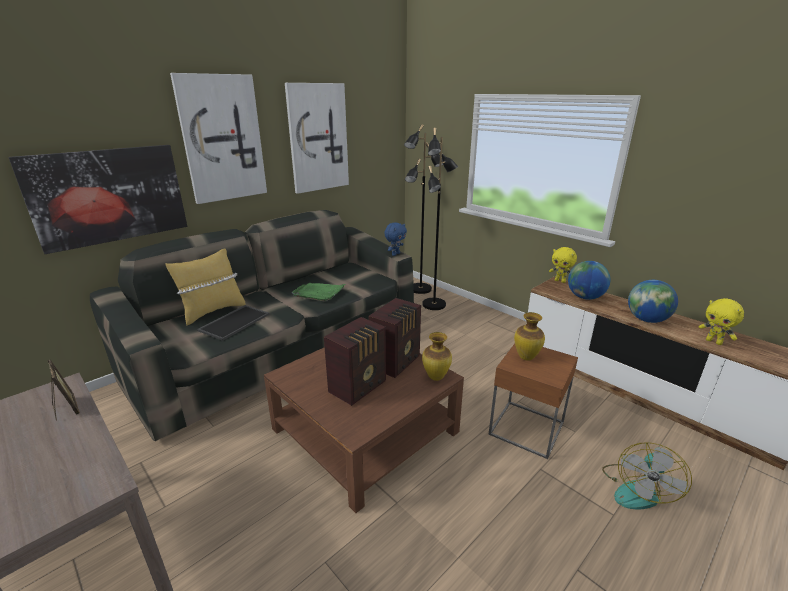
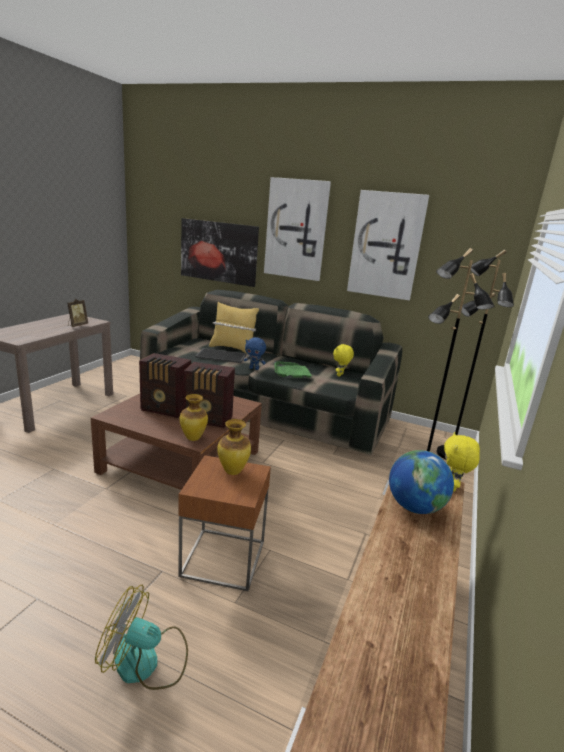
camera: 65 degrees right, 5 degrees down
blue plush toy [384,222,407,256] -> blue plush toy moved to [244,337,266,370]
globe [628,280,678,323] -> none
yellow plush toy [699,298,744,345] -> yellow plush toy moved to [333,344,354,377]

